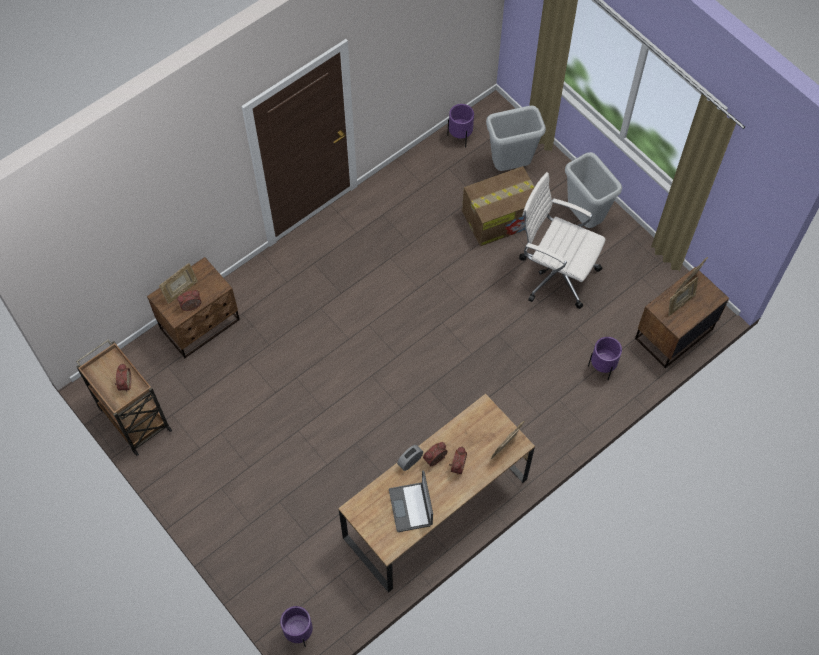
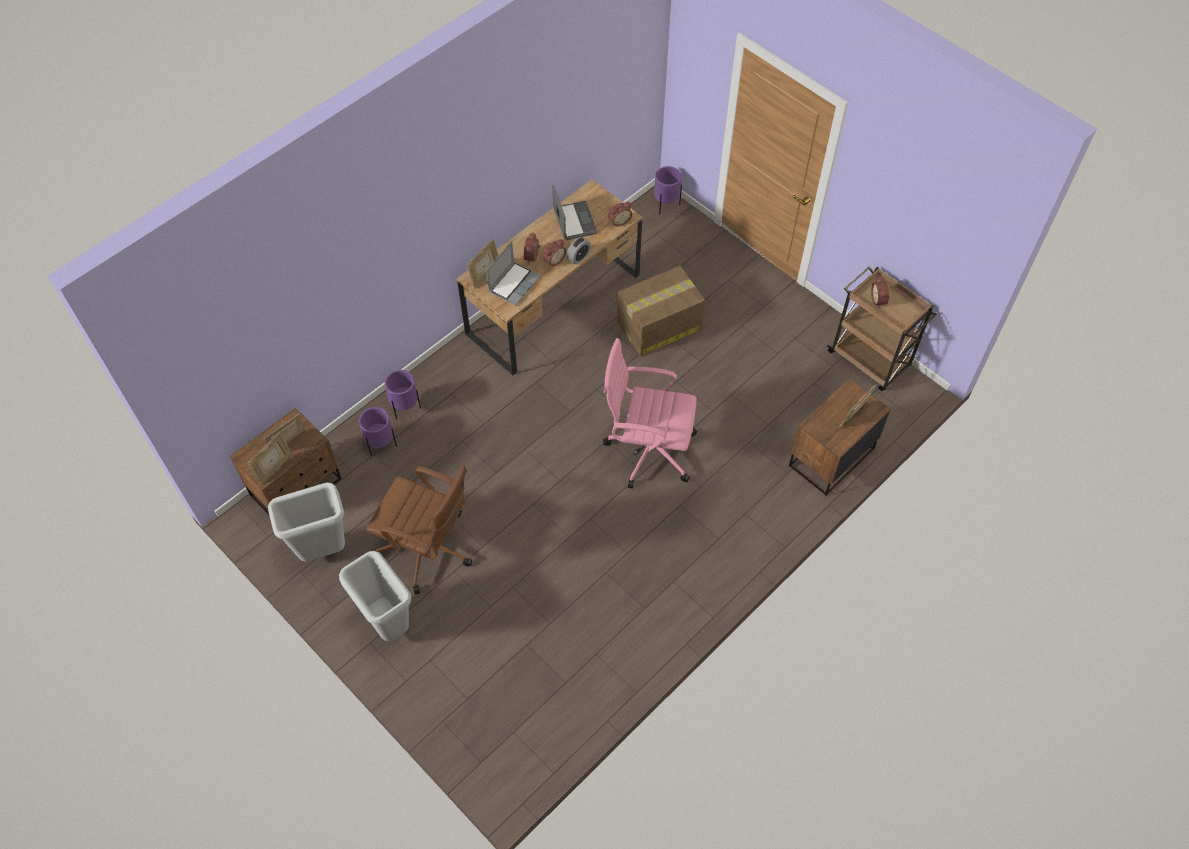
camera: 175 degrees right, 5 degrees down
alarm clock [177,290,202,311] -> alarm clock moved to [608,202,632,226]
purple planter [447,104,474,148] -> purple planter moved to [385,370,421,419]
cardboard box [462,166,535,246] -> cardboard box moved to [617,266,705,356]
grey trash can [486,105,546,171] -> grey trash can moved to [268,482,345,562]
white office chair [519,172,606,309] -> brown office chair [366,465,472,595]
none -> laptop [486,241,540,306]
none -> pink office chair [603,338,697,489]

